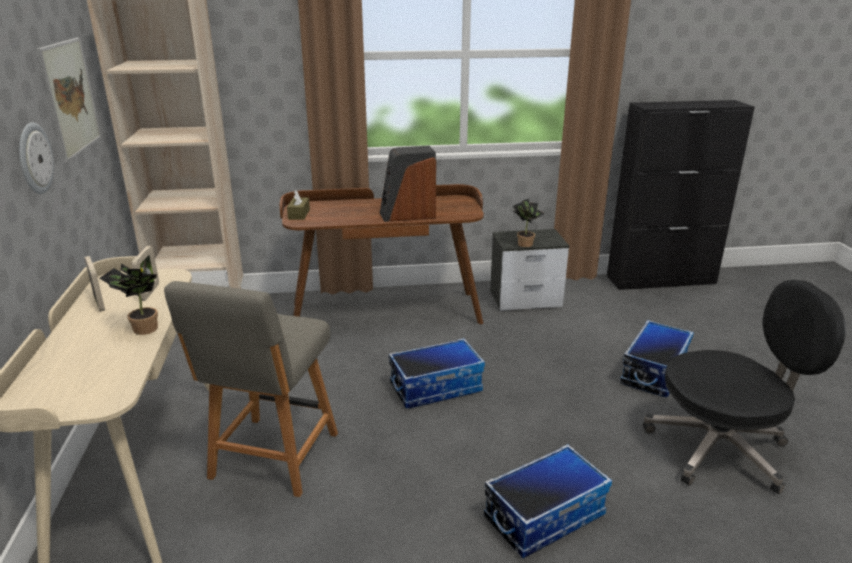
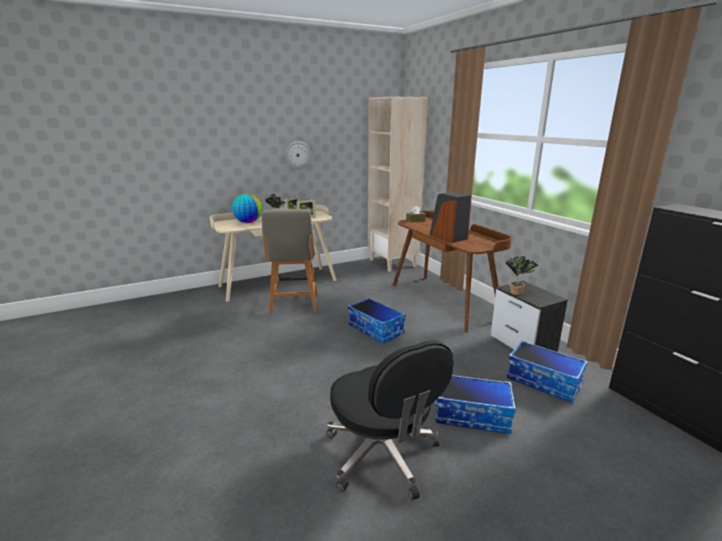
camera: 70 degrees right, 5 degrees down
picture [36,38,101,163] -> none
grey chair [164,281,338,497] -> grey chair turned 90 degrees counterclockwise [262,209,317,314]
storage box [484,444,612,558] -> storage box moved to [507,341,588,402]
none -> globe [232,194,262,223]

